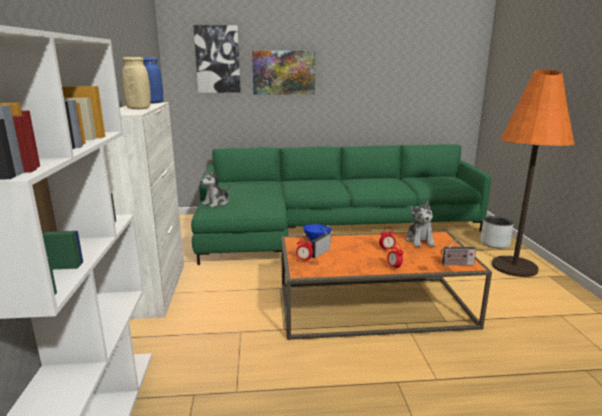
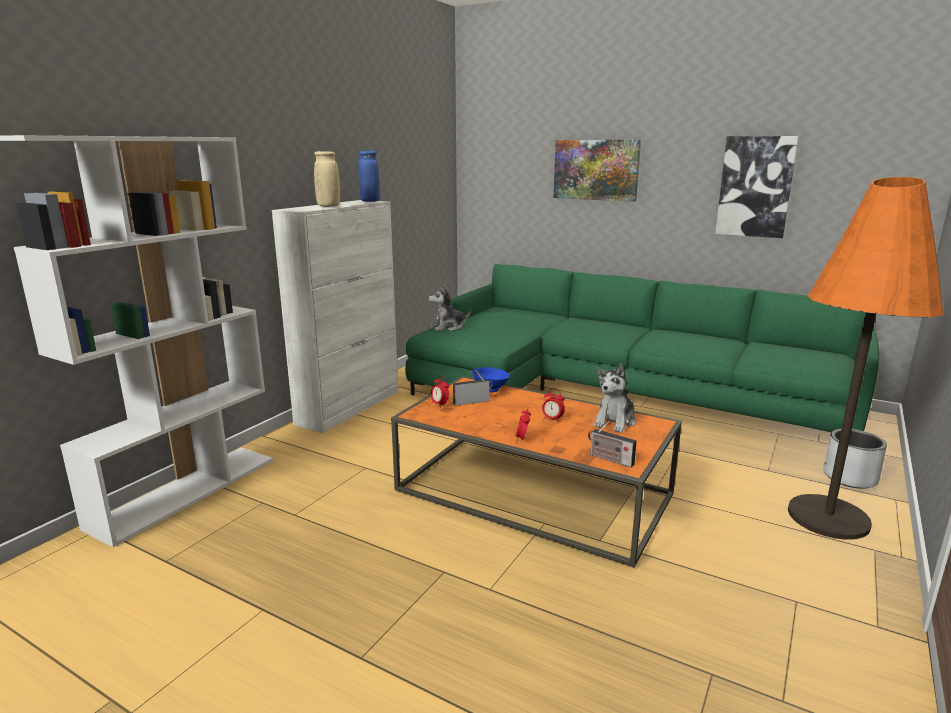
camera: 35 degrees right, 0 degrees up
picture [193,25,241,93] -> picture moved to [715,136,799,238]

